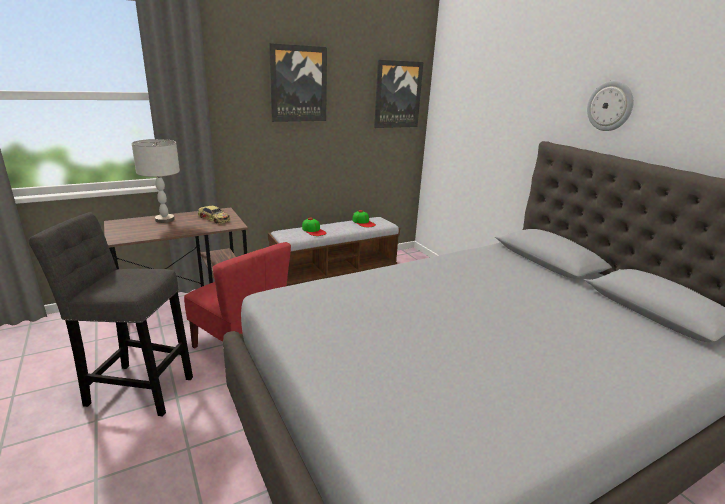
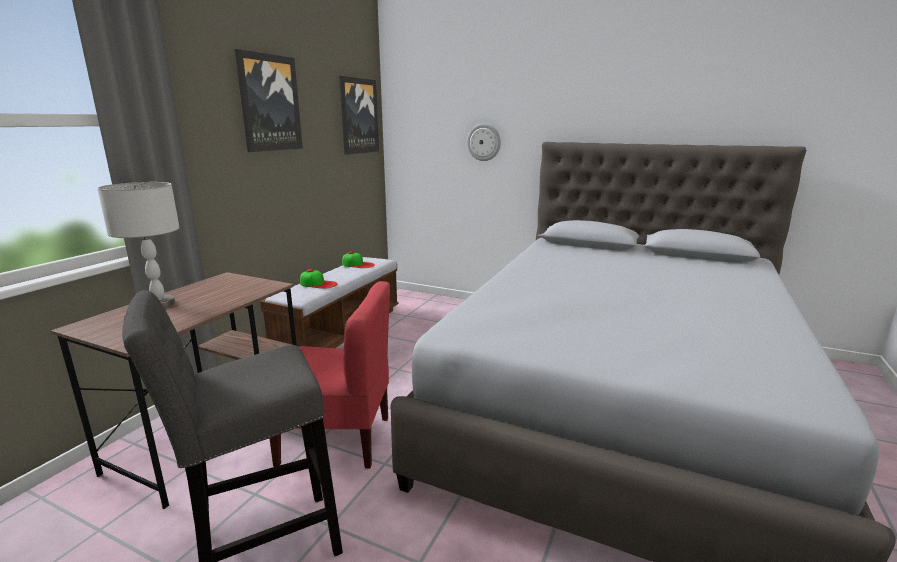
camera: 35 degrees left, 5 degrees down
toy car [198,206,230,223] -> none
wall clock [587,81,633,131] -> wall clock moved to [467,123,501,161]

